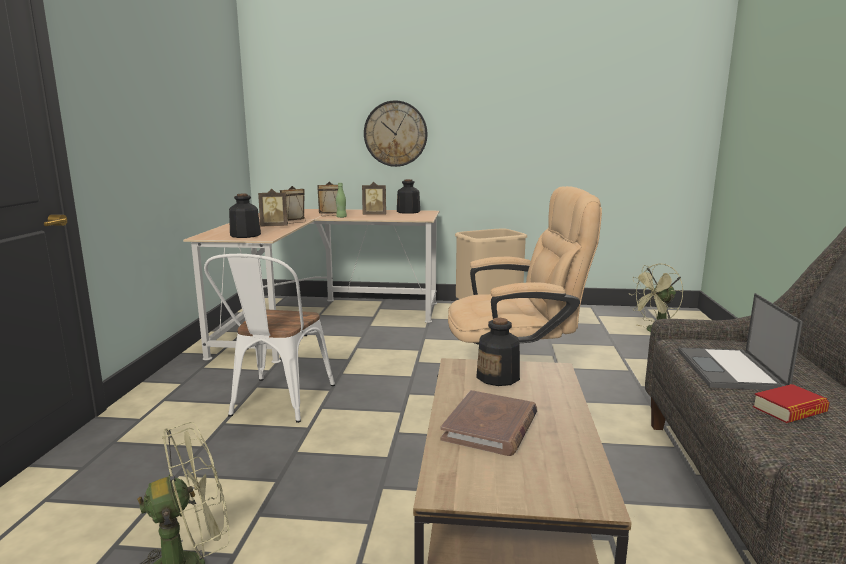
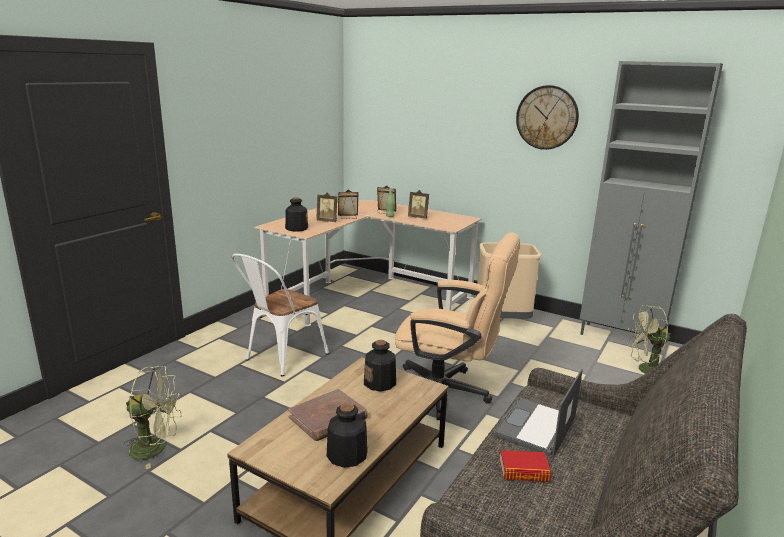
camera: 25 degrees right, 5 degrees up
wall clock [364,100,427,167] -> wall clock moved to [516,85,579,150]
bottle [397,179,420,214] -> bottle moved to [327,403,368,468]
none -> grey cabinet [580,61,723,335]

